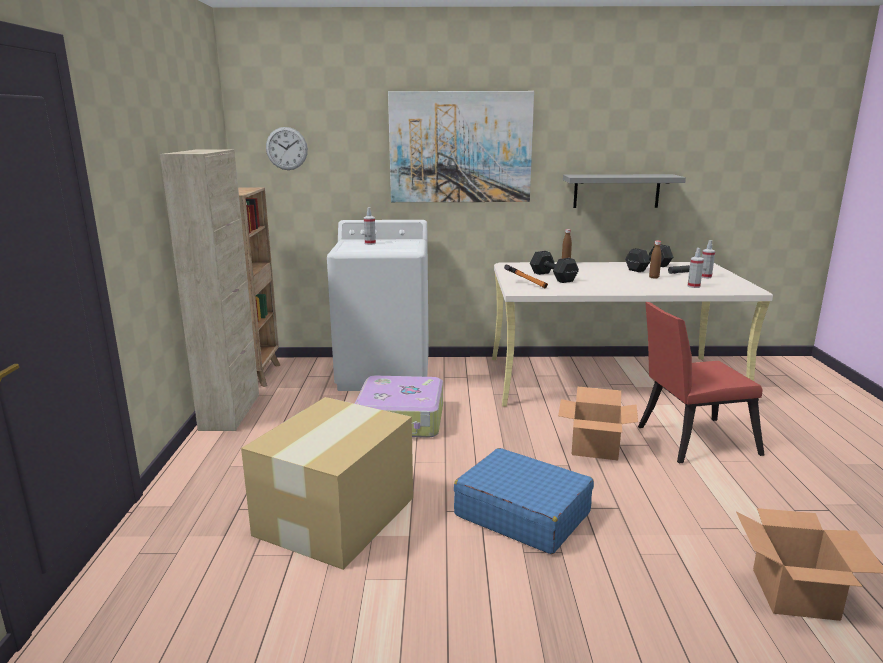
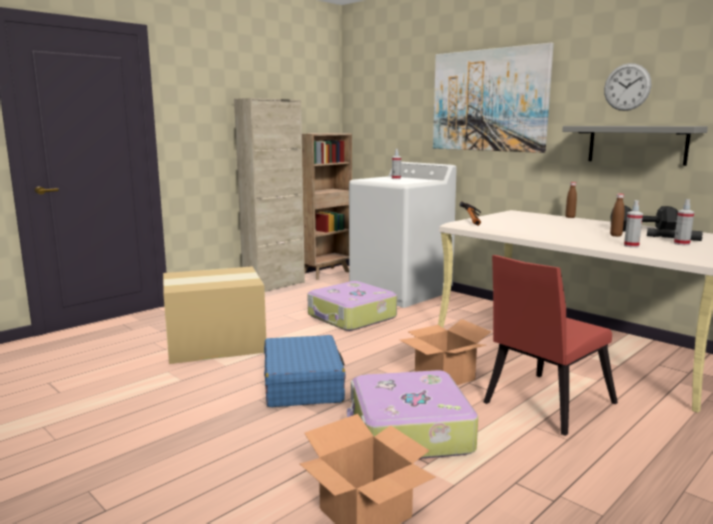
camera: 45 degrees right, 5 degrees down
wall clock [266,127,308,170] -> wall clock moved to [604,63,651,111]
black dumbbell [530,251,579,283] -> none
red chair [638,302,765,463] -> red chair turned 75 degrees counterclockwise [483,255,618,436]
none -> suitcase [347,370,478,459]

